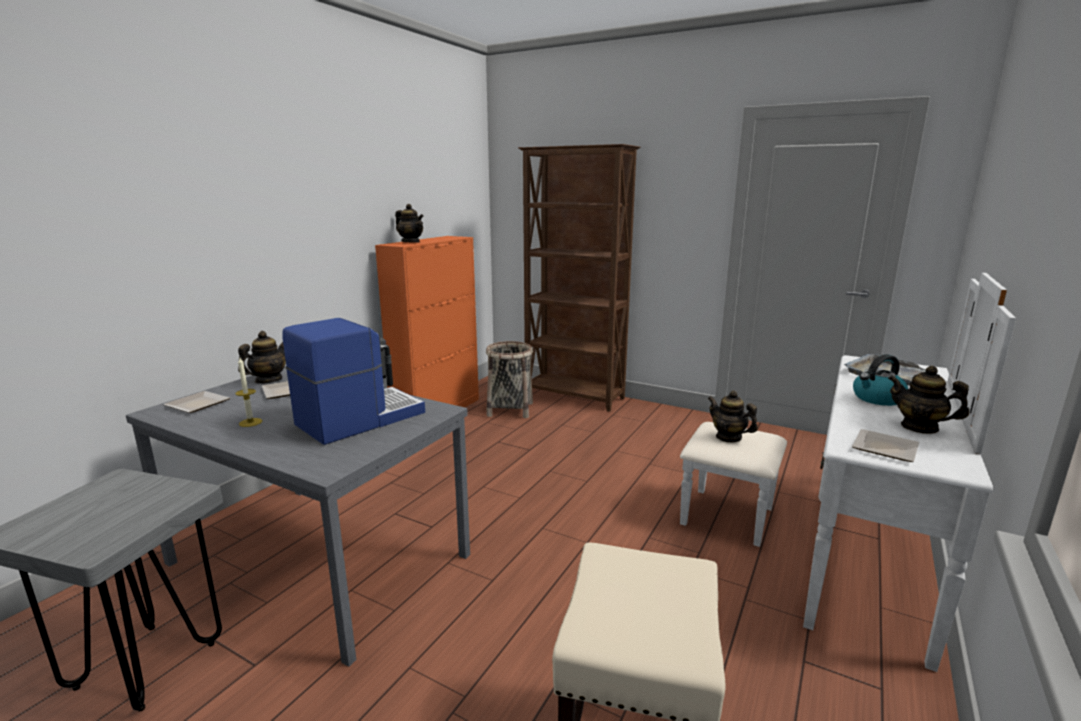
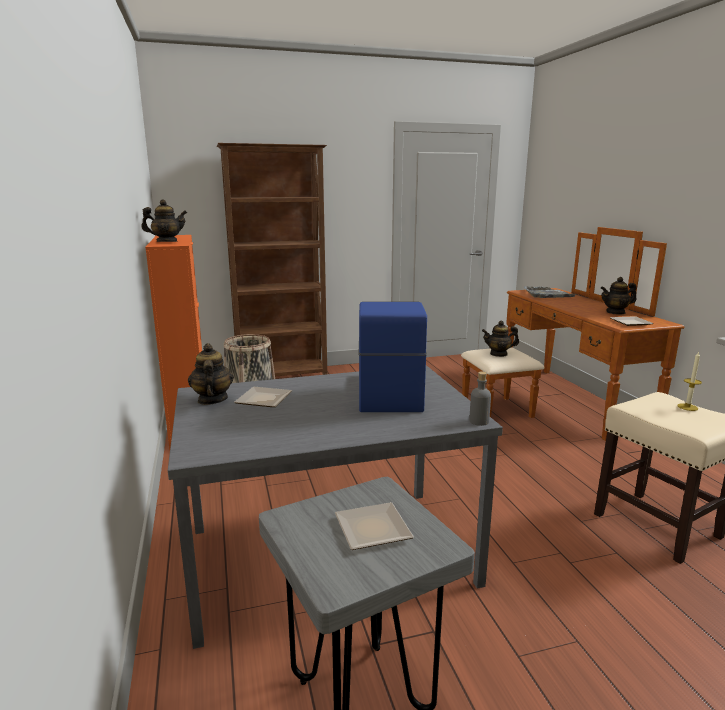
camera: 45 degrees left, 0 degrees up
plate [163,391,230,413] -> plate moved to [335,502,414,550]
candle [235,358,262,427] -> candle moved to [677,352,702,411]
white dresser [680,273,1016,672] -> brown dresser [461,227,684,441]
kettle [853,354,908,406] -> none
none -> grey bottle [469,371,491,426]

